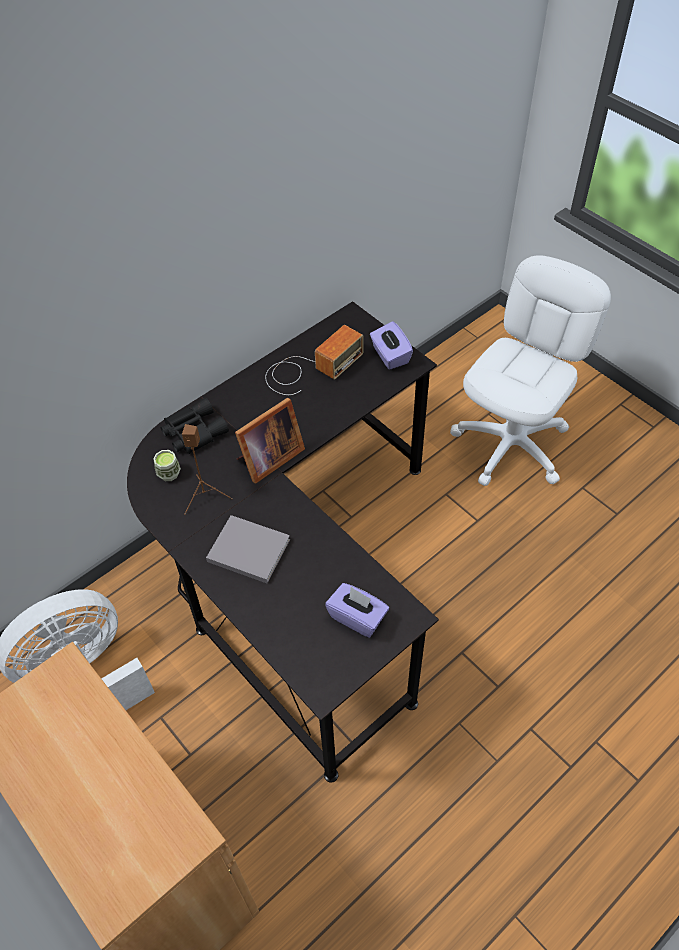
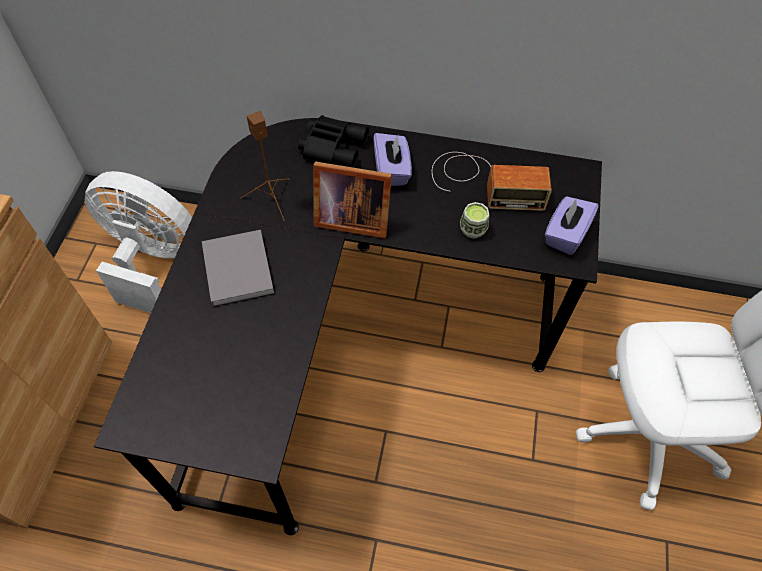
camera: 50 degrees right, 5 degrees up
cup [154,450,181,481] -> cup moved to [460,202,489,239]
purple tissue box [325,583,389,638] -> purple tissue box moved to [374,133,412,186]

